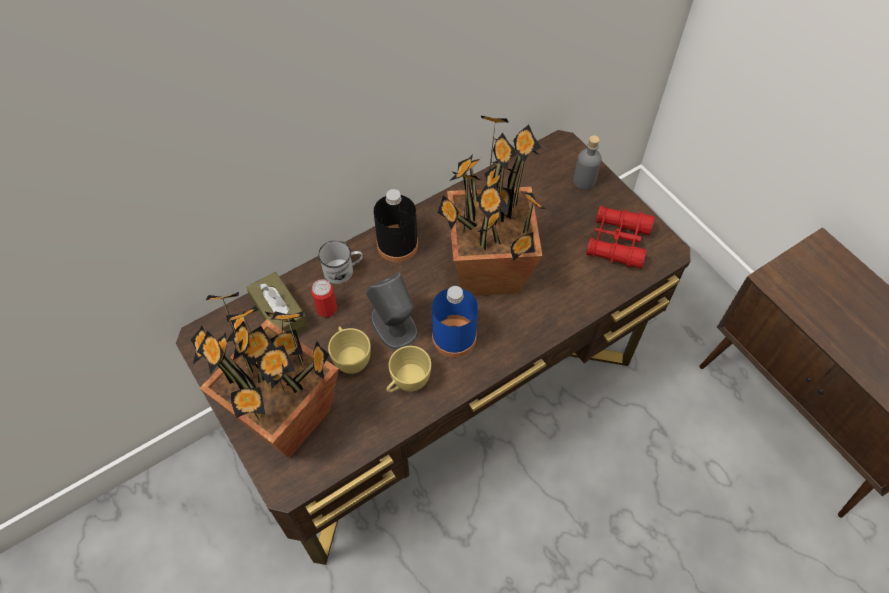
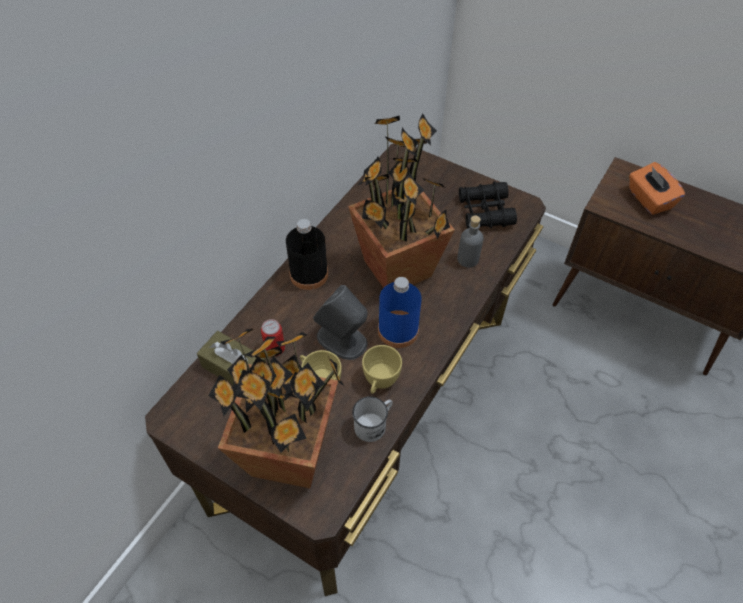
camera: 25 degrees left, 5 degrees down
white mug [318,240,363,284] -> white mug moved to [352,396,393,442]
grey bottle [573,135,602,190] -> grey bottle moved to [457,216,484,268]
red binoculars [586,205,655,268] -> black binoculars [459,182,517,229]
none -> orange tissue box [629,162,685,215]

